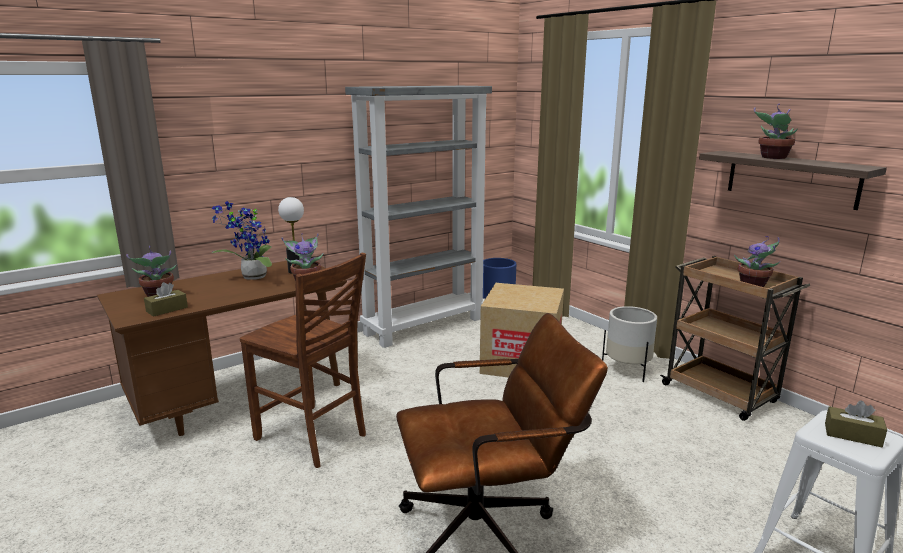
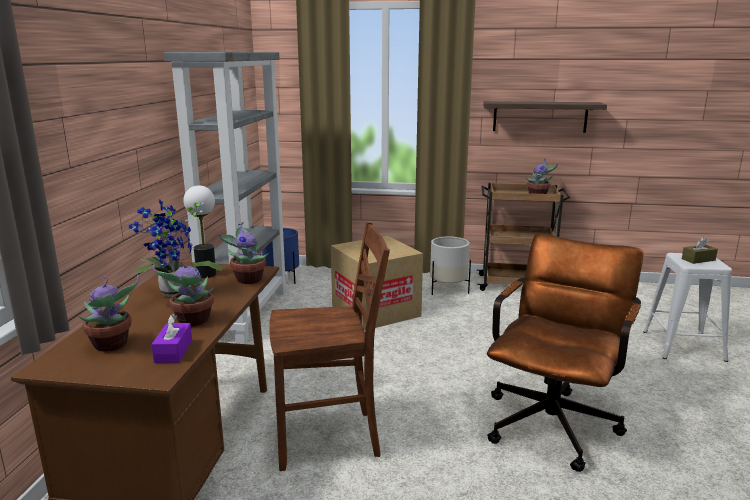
camera: 45 degrees left, 0 degrees up
brown tissue box [144,282,188,317] -> purple tissue box [151,314,192,363]
potted plant [754,104,798,159] -> potted plant moved to [152,258,214,326]

